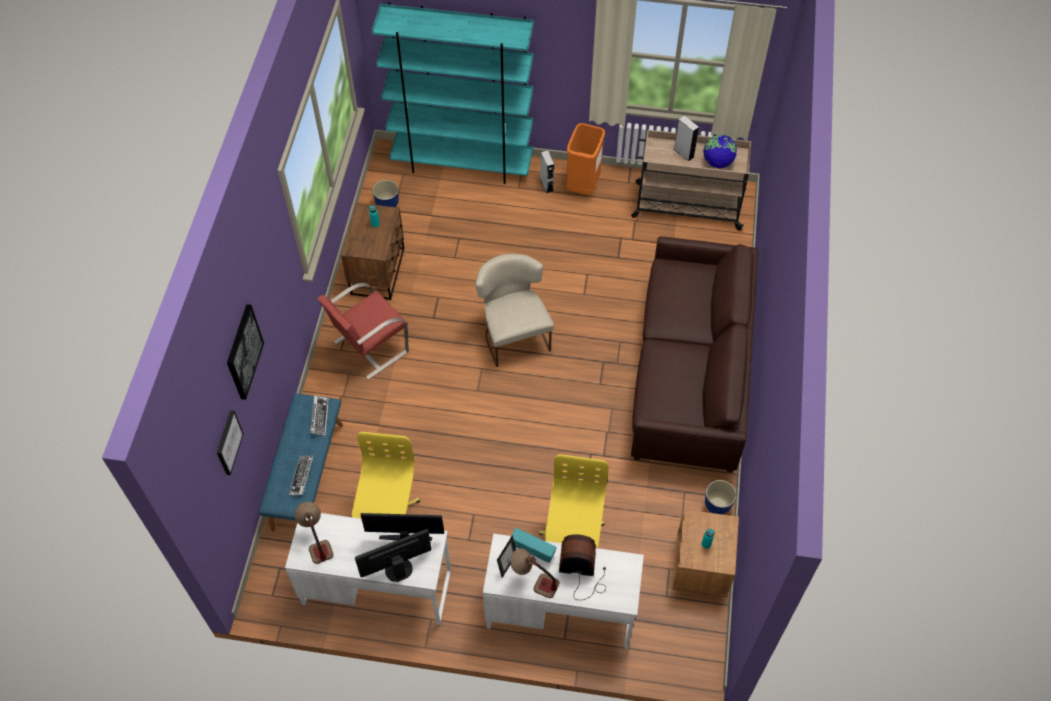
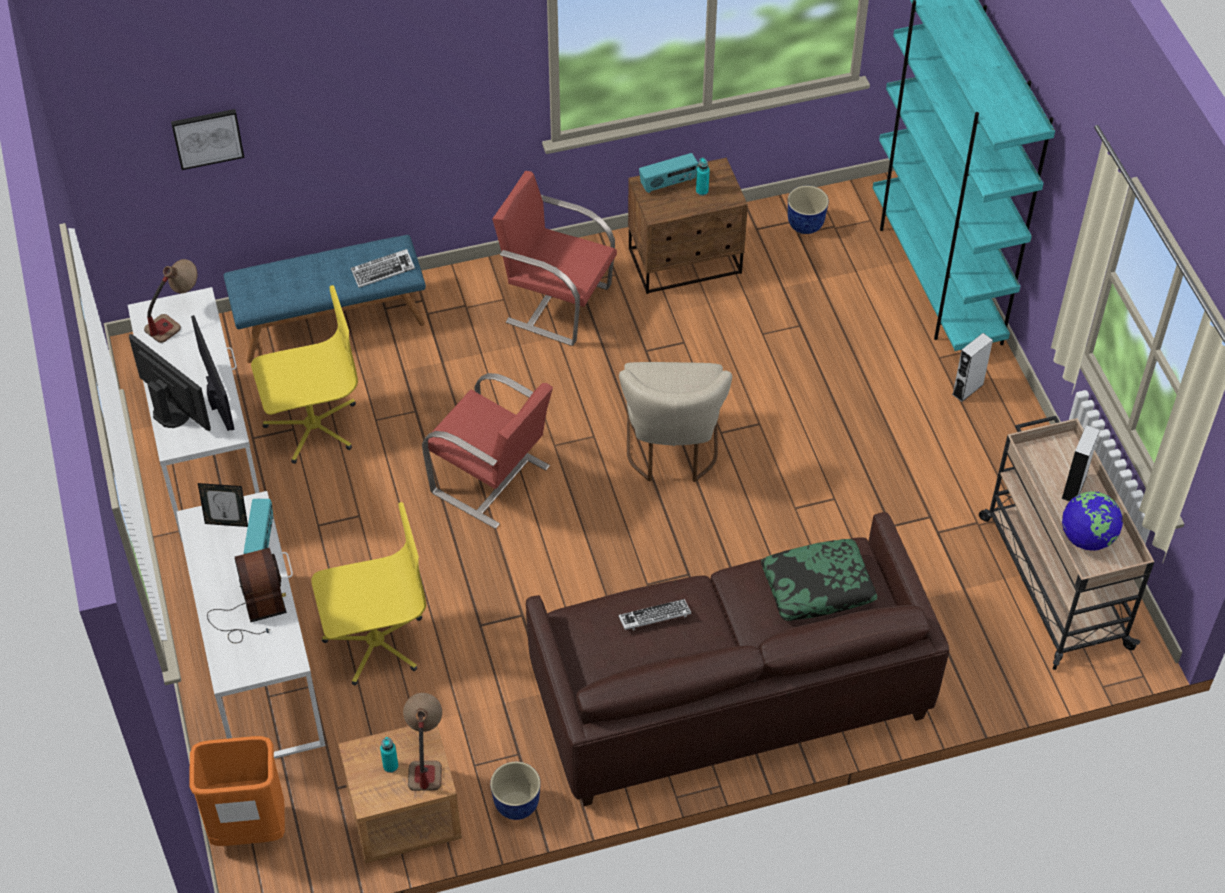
camera: 65 degrees right, 5 degrees down
picture [227,304,264,400] -> none
keyboard [289,455,313,495] -> keyboard moved to [618,599,692,631]
beige chair [475,254,554,367] -> beige chair turned 135 degrees clockwise [619,362,732,482]
table lamp [510,548,559,598] -> table lamp moved to [403,693,442,791]
orange trash can [566,123,605,195] -> orange trash can moved to [189,736,285,846]
none -> red chair [422,373,553,529]
none -> radio [639,153,698,193]
none -> pillow [761,539,877,621]

